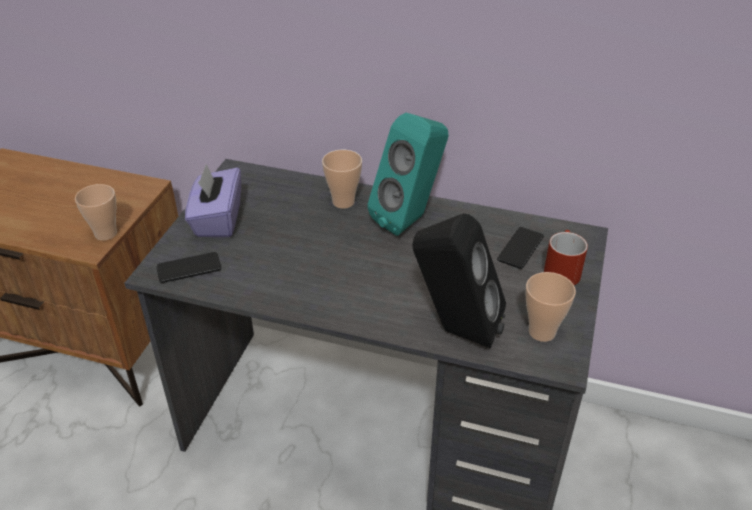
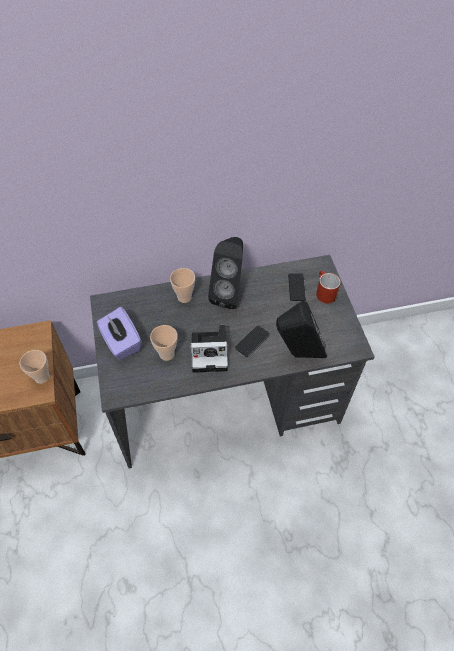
camera: 30 degrees left, 15 degrees up
phone [156,252,221,283] -> phone moved to [235,325,270,357]
turquoise speaker [367,113,449,236] -> black speaker [208,237,243,309]
cup [526,272,576,342] -> cup moved to [150,325,178,361]
none -> camera [191,324,228,373]

